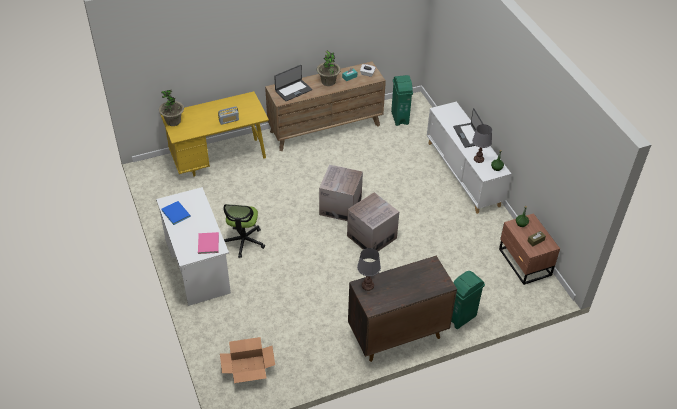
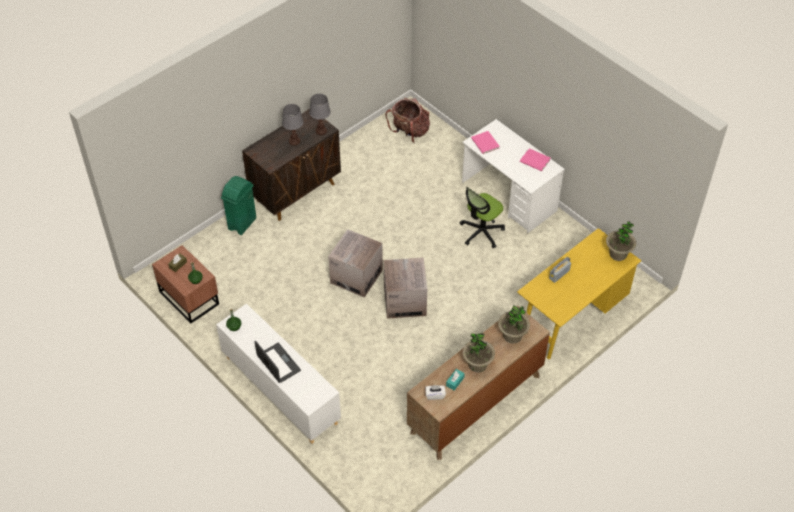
camera: 160 degrees right, 5 degrees up
blue book [162,201,191,225] -> pink book [520,148,551,171]
cardboard box [220,337,275,383] -> backpack [385,98,430,143]
office chair [223,204,265,258] -> office chair turned 120 degrees counterclockwise [460,187,505,248]
laptop [274,65,312,101] -> potted plant [498,305,530,344]
green trash can [391,75,413,126] -> none
grey table lamp [472,124,492,163] -> grey table lamp moved to [282,104,303,146]

